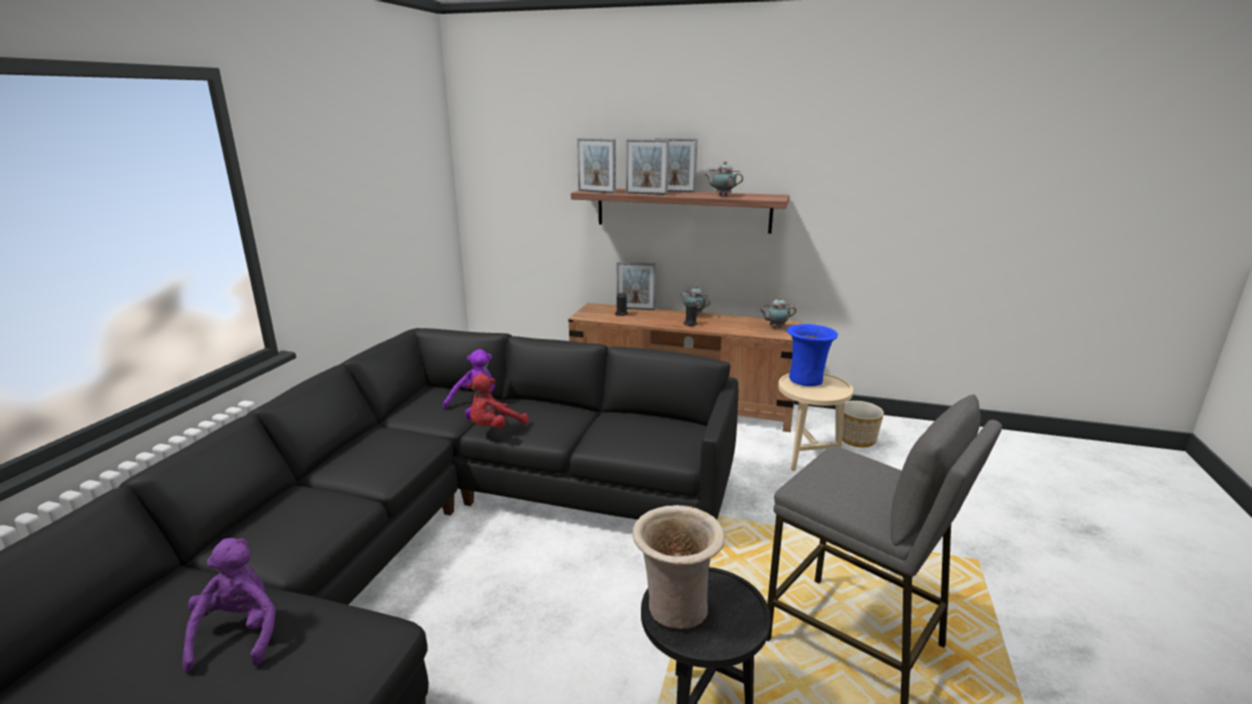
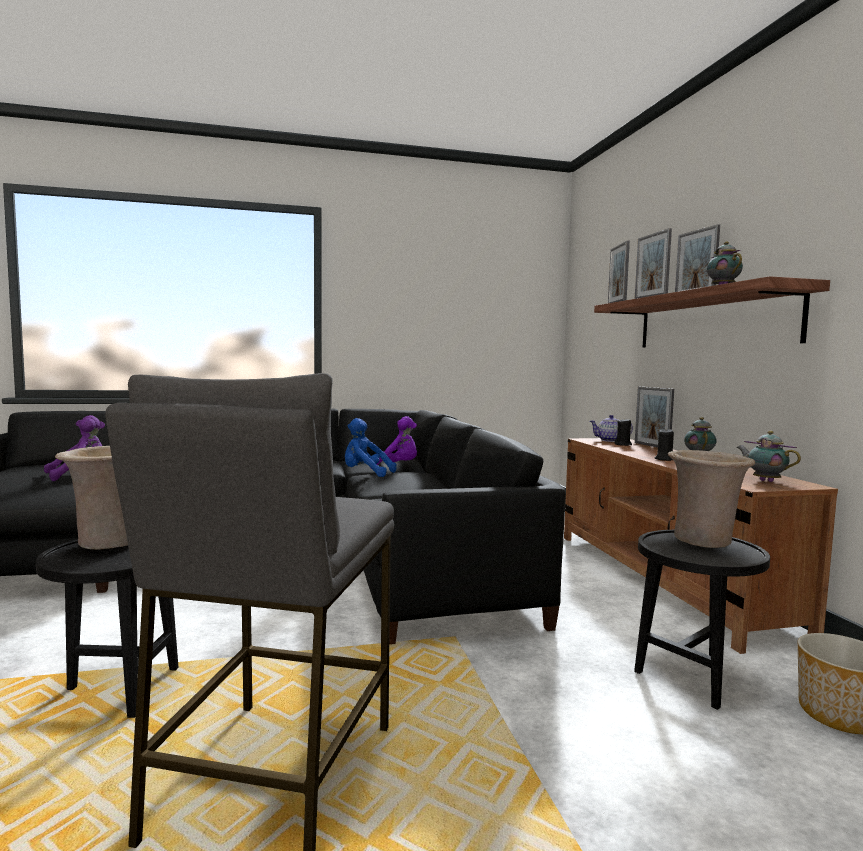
camera: 60 degrees right, 15 degrees down
red plush toy [467,374,529,429] -> blue plush toy [345,418,396,477]
beige side table [778,373,853,471] -> black side table [634,530,770,710]
blue vase [787,324,838,386] -> beige vase [668,450,755,548]
none -> teapot [590,415,633,442]

